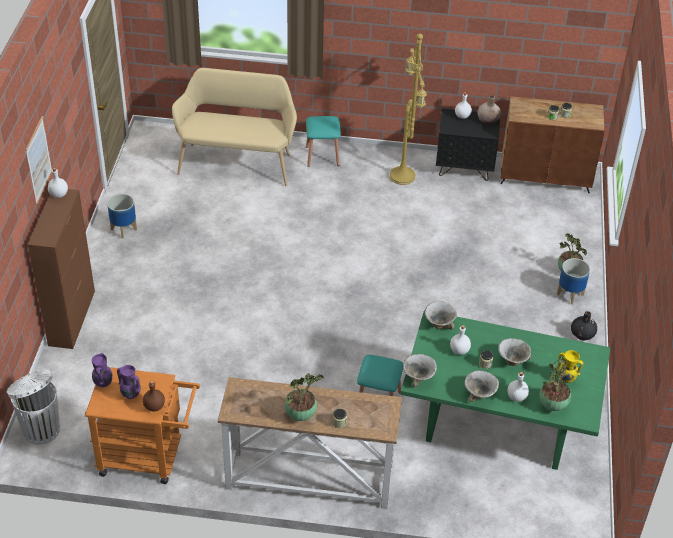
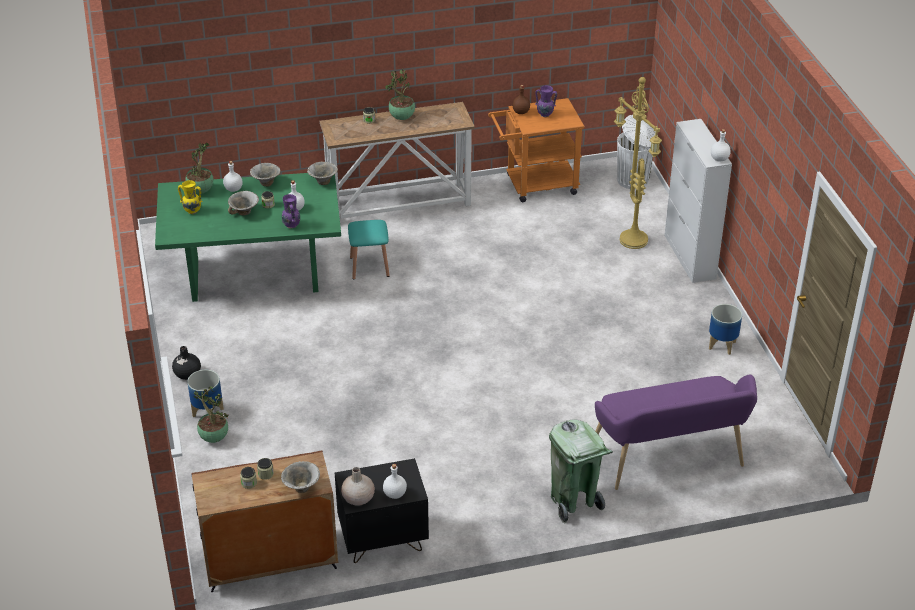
camera: 160 degrees right, 5 degrees down
picture [25,116,52,204] -> none
brown cabinet [28,189,95,349] -> white cabinet [664,119,732,283]
purple vase [92,353,113,388] -> purple vase moved to [282,194,300,228]
beige bench [172,68,297,186] -> purple bench [595,375,757,490]
turquoise stool [306,116,341,167] -> green trash can [549,419,613,523]
yellow floor lamp [390,33,427,185] -> yellow floor lamp moved to [614,77,662,249]
bowl [425,301,457,329] -> bowl moved to [281,461,320,493]

